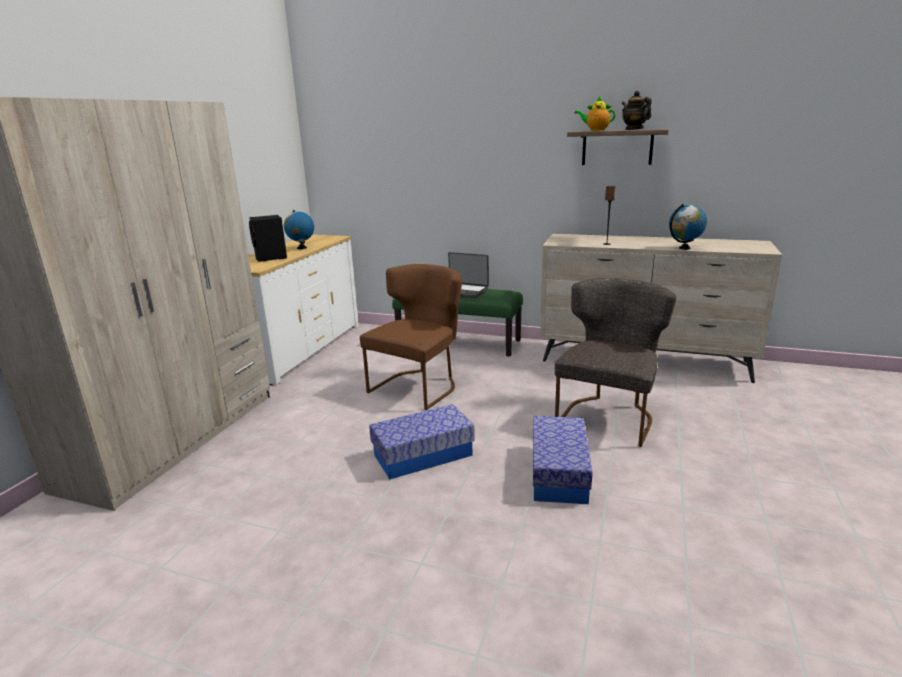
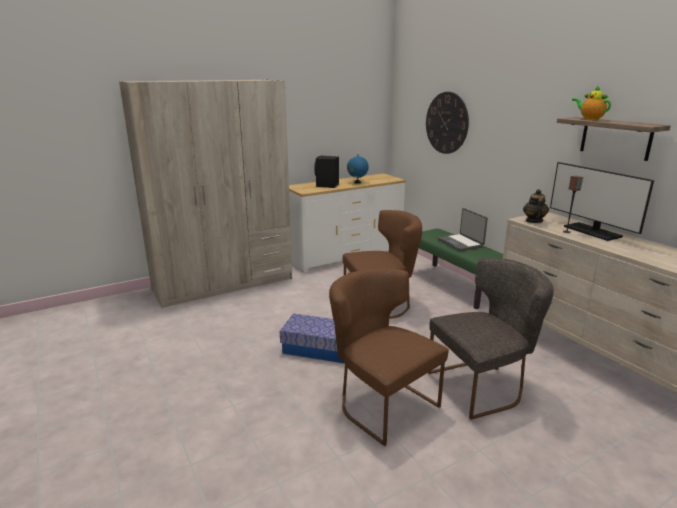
camera: 40 degrees right, 0 degrees up
storage box [533,416,593,504] -> brown chair [329,268,449,446]
teapot [622,91,652,130] -> teapot moved to [523,189,549,223]
globe [669,204,707,250] -> none
none -> wall clock [426,92,469,154]
none -> monitor [550,162,654,241]

